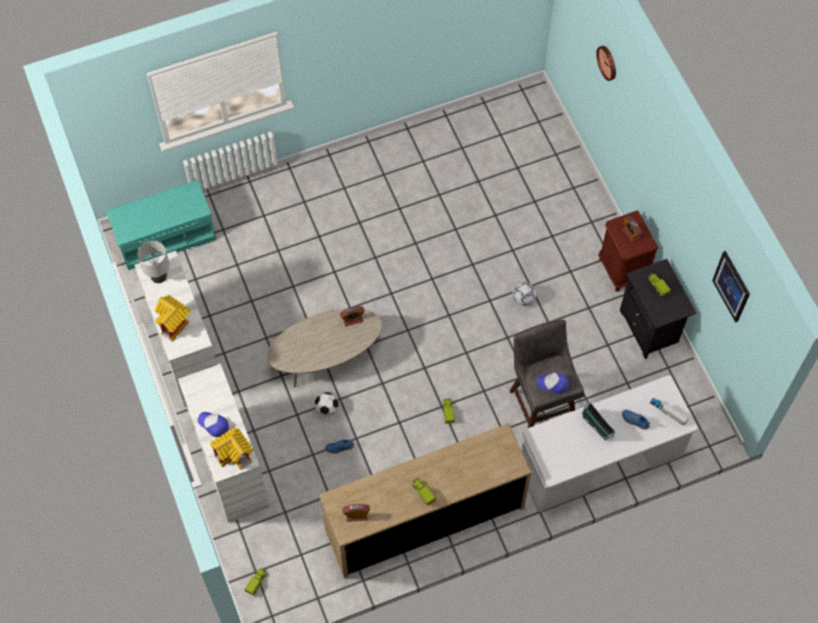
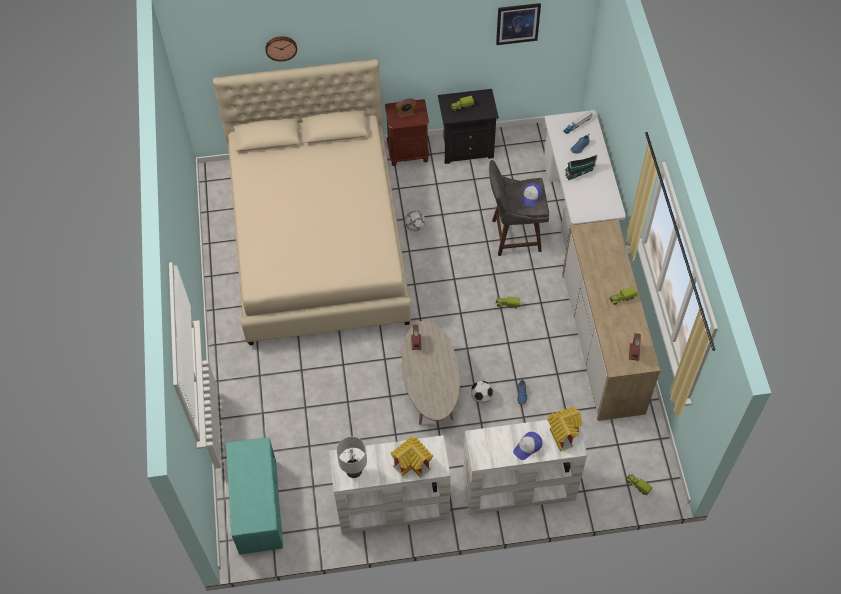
camera: 75 degrees left, 5 degrees down
none -> beige bed [213,59,411,345]

